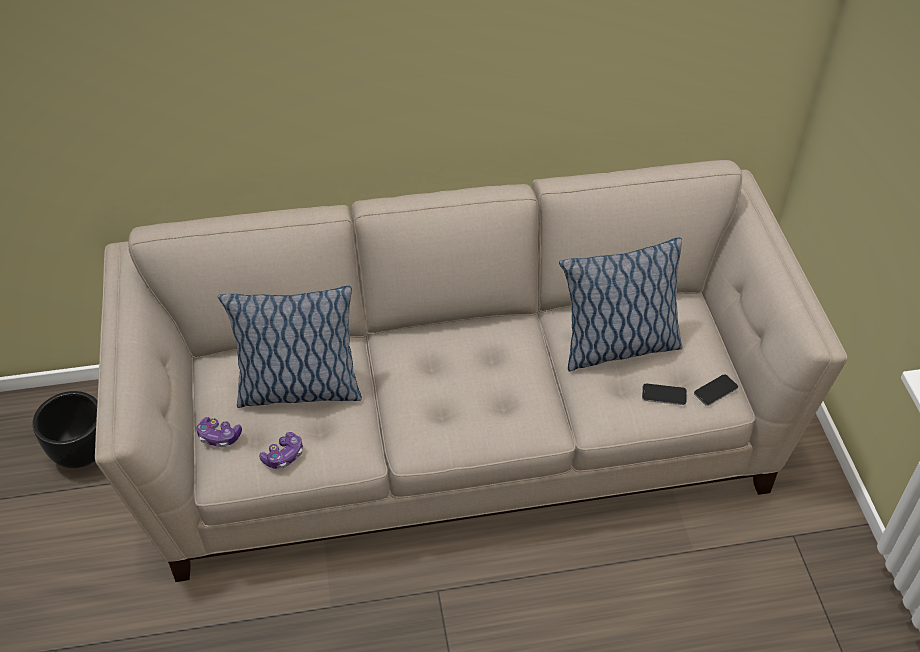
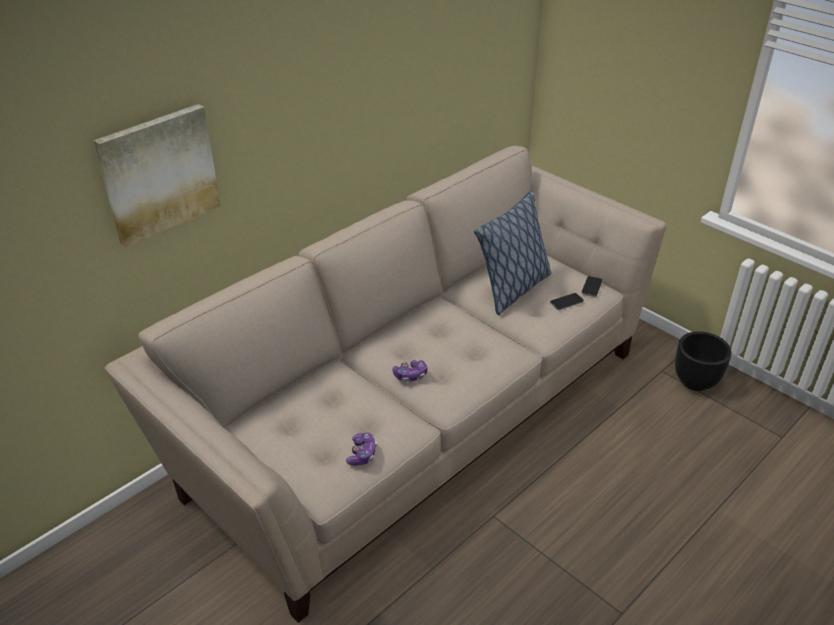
camera: 35 degrees left, 10 degrees down
black planter [32,391,97,468] -> black planter moved to [675,331,732,391]
game controller [197,417,242,448] -> game controller moved to [393,360,427,382]
pillow [218,286,362,408] -> none
none -> picture [94,104,221,248]

